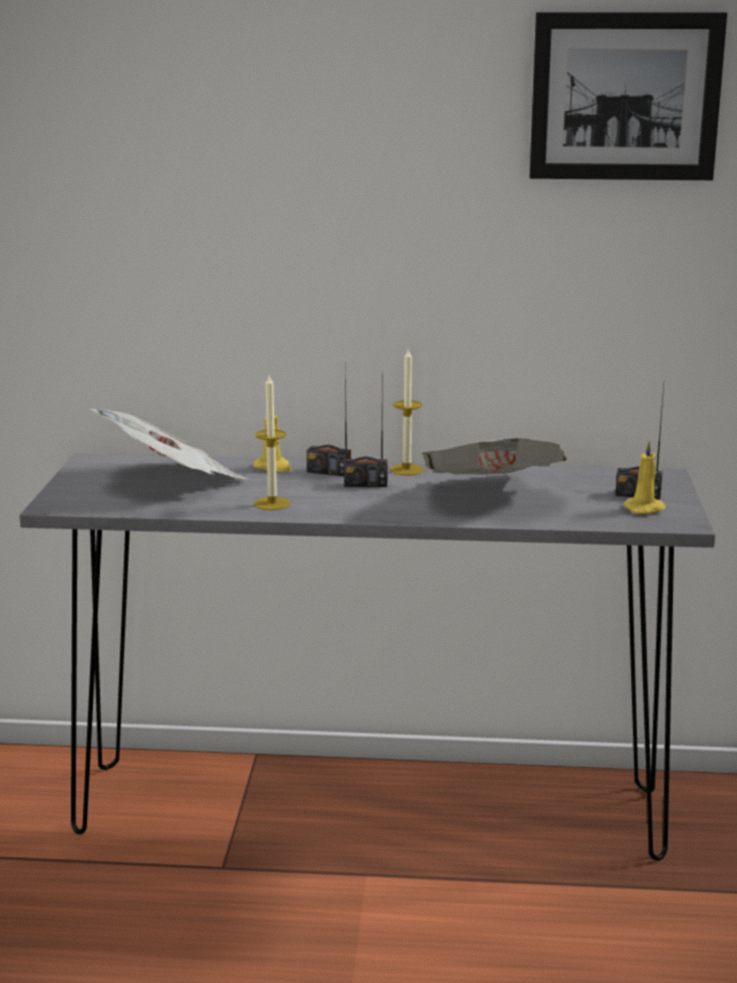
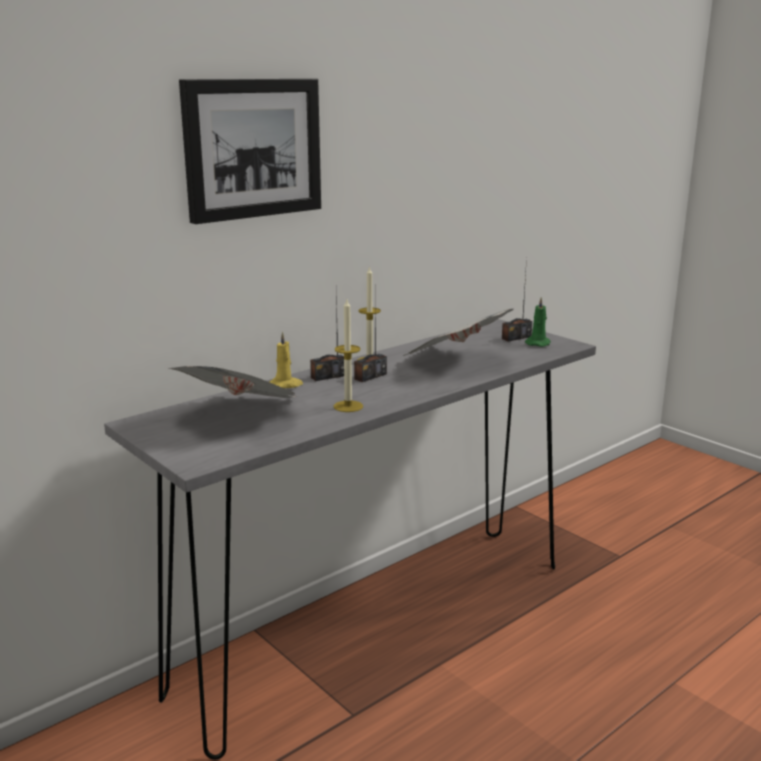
camera: 45 degrees left, 0 degrees up
picture [529,12,727,180] -> picture moved to [179,79,321,224]
yellow candle [624,440,666,514] -> green candle [525,297,550,347]

